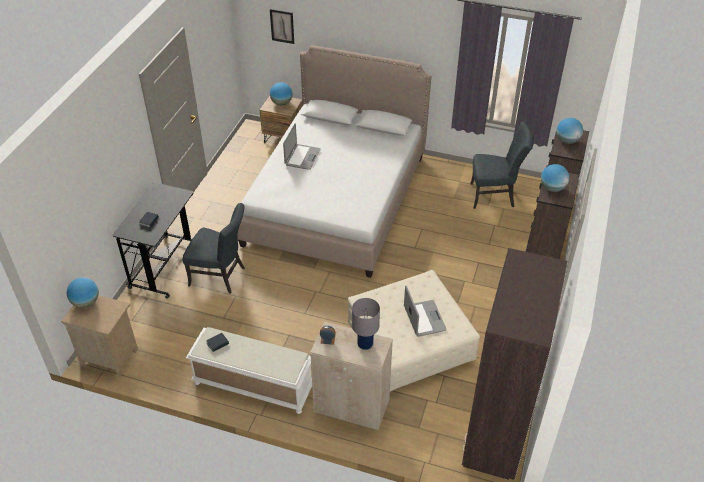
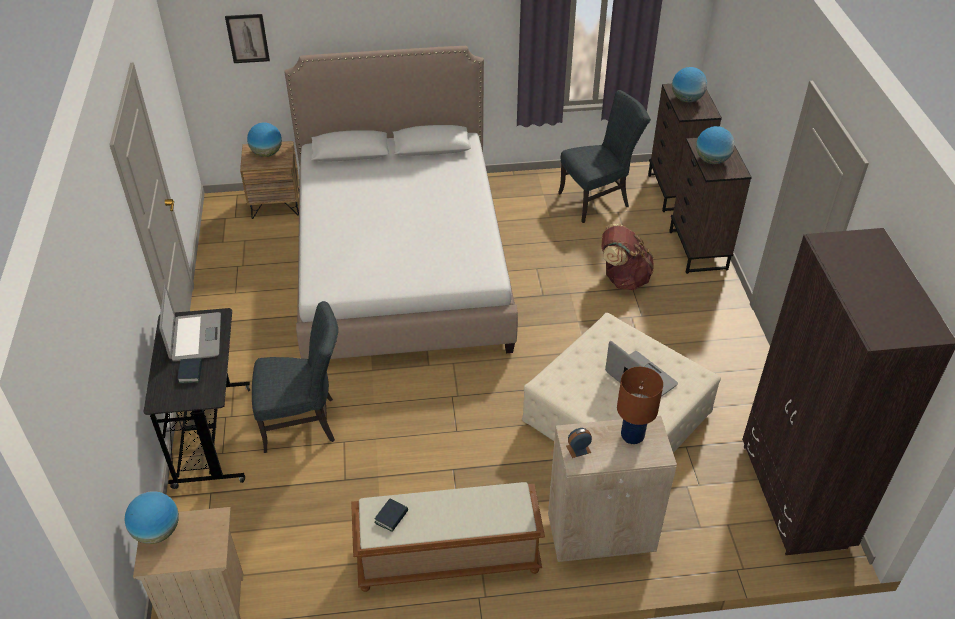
camera: 25 degrees left, 0 degrees up
white bench [186,327,312,414] -> brown bench [351,482,545,592]
laptop [283,123,321,170] -> laptop moved to [159,285,221,361]
grey table lamp [352,298,380,350] -> brown table lamp [617,367,663,444]
none -> brown backpack [602,224,654,290]

